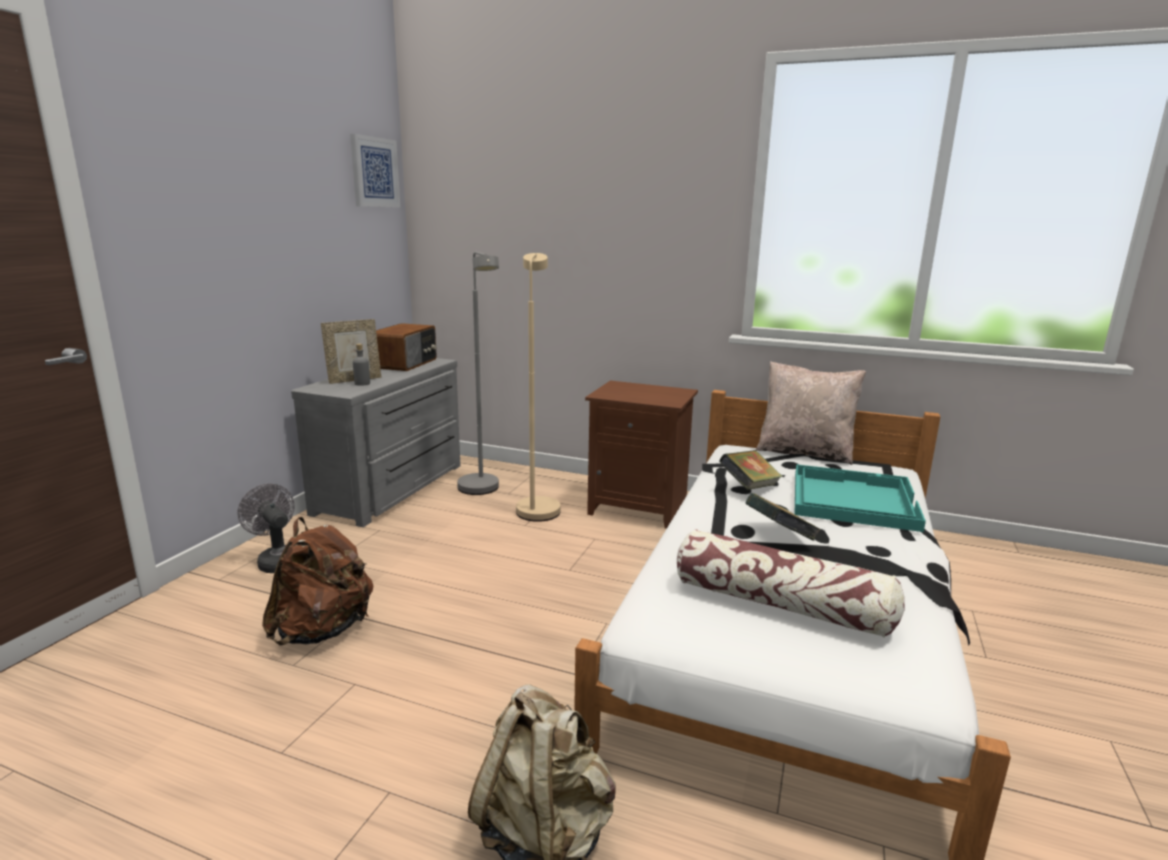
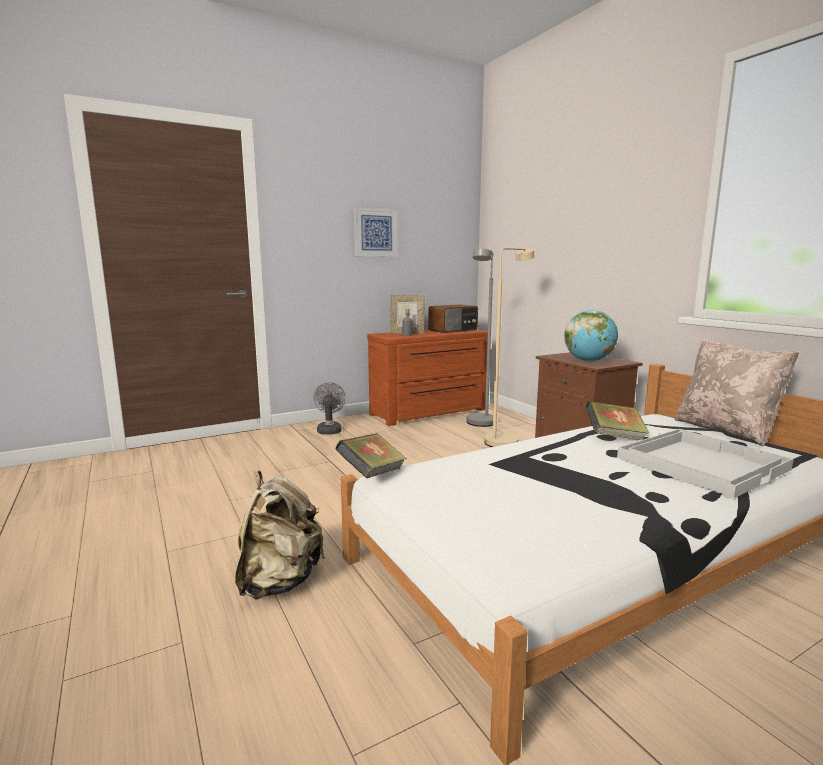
camera: 40 degrees right, 5 degrees down
brown backpack [262,517,373,646] -> none
grey dresser [291,358,460,527] -> brown dresser [367,330,488,426]
picture [350,134,400,207] -> picture moved to [354,207,398,257]
pillow [677,529,905,638] -> none
book [745,493,821,541] -> book moved to [335,433,407,478]
turquoise tray [795,464,926,532] -> white tray [617,429,794,498]
none -> globe [564,310,618,362]

